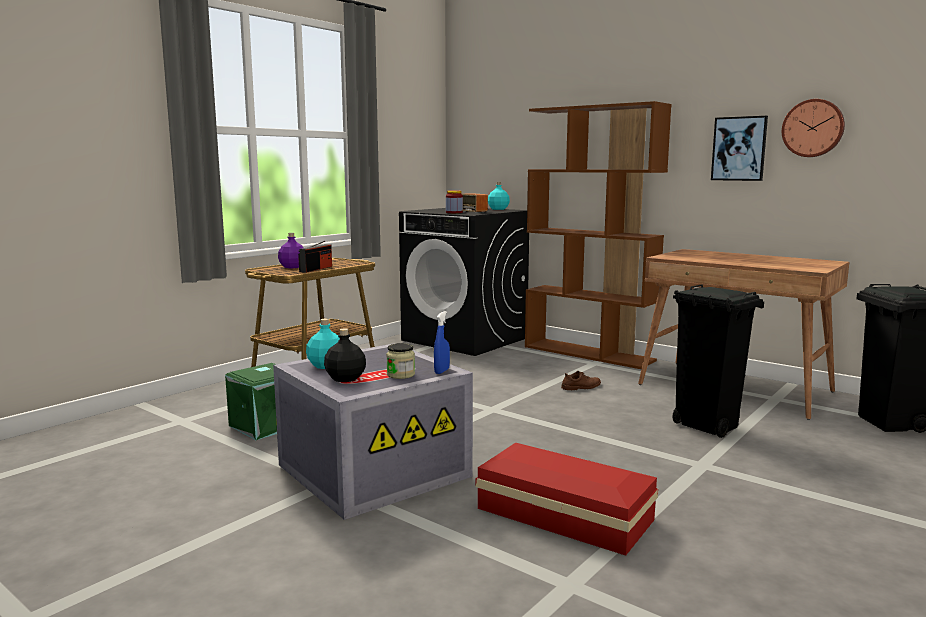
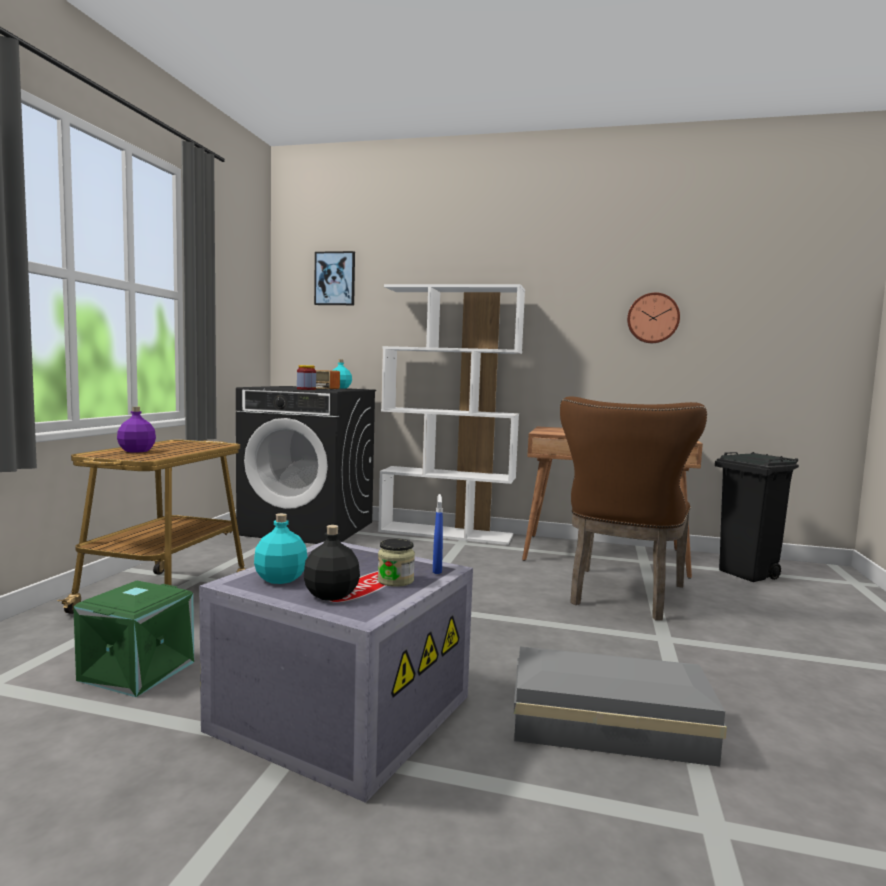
camera: 25 degrees left, 5 degrees down
radio [298,241,332,273] -> none
red storage box [476,443,658,556] -> grey storage box [514,646,727,767]
brown bookcase [525,101,672,369] -> white bookcase [378,284,525,545]
brown shoe [561,371,601,390] -> none
black trash can [672,284,764,438] -> brown chair [560,397,707,621]
picture [711,116,768,181] -> picture moved to [314,251,355,305]

